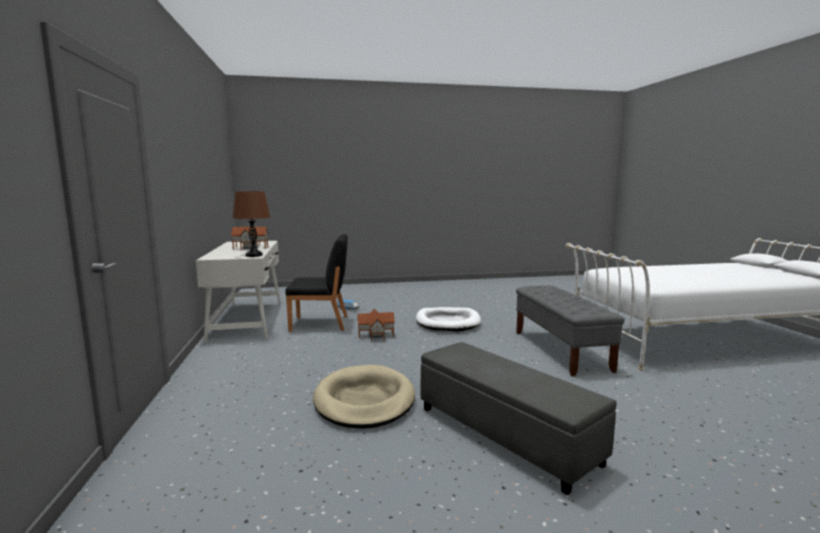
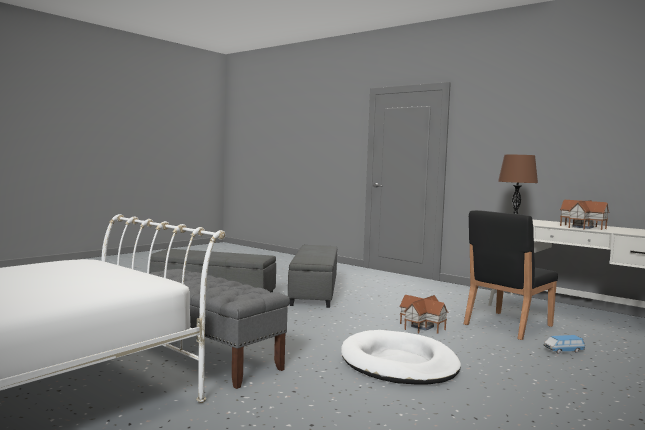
camera: 140 degrees right, 5 degrees down
beige dog bed [313,365,415,429] -> grey ottoman [288,245,337,308]

